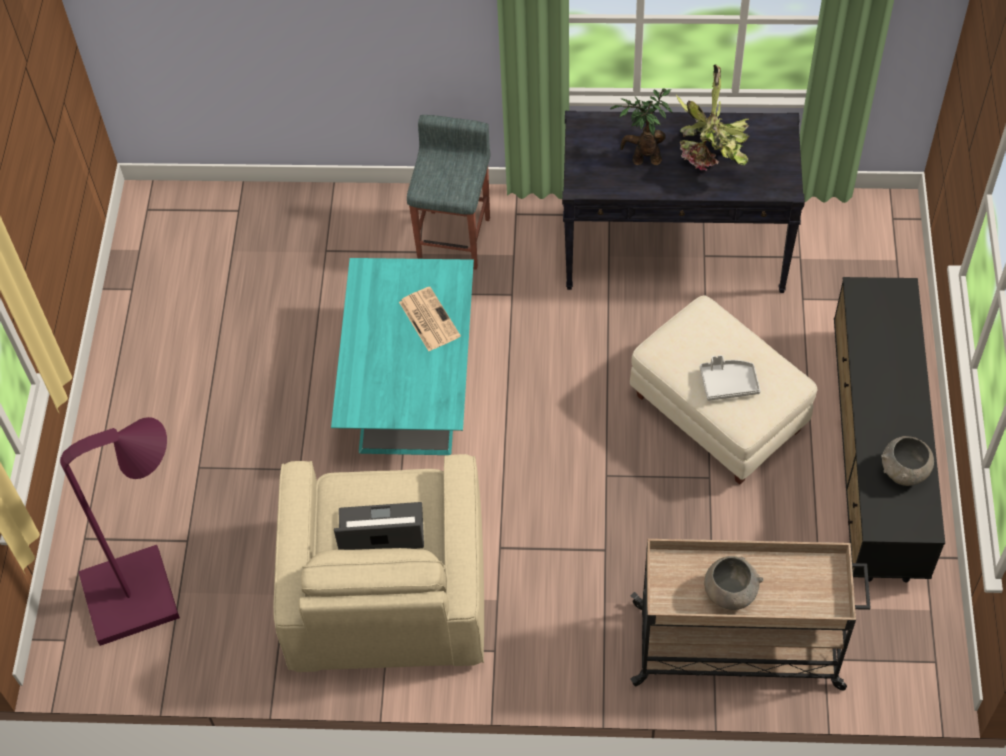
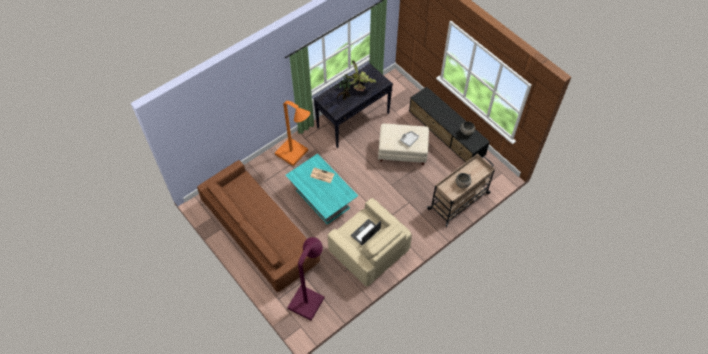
camera: 45 degrees left, 0 degrees up
grey stool [407,115,490,270] -> orange floor lamp [275,101,310,166]
none -> brown sofa [197,160,320,292]

